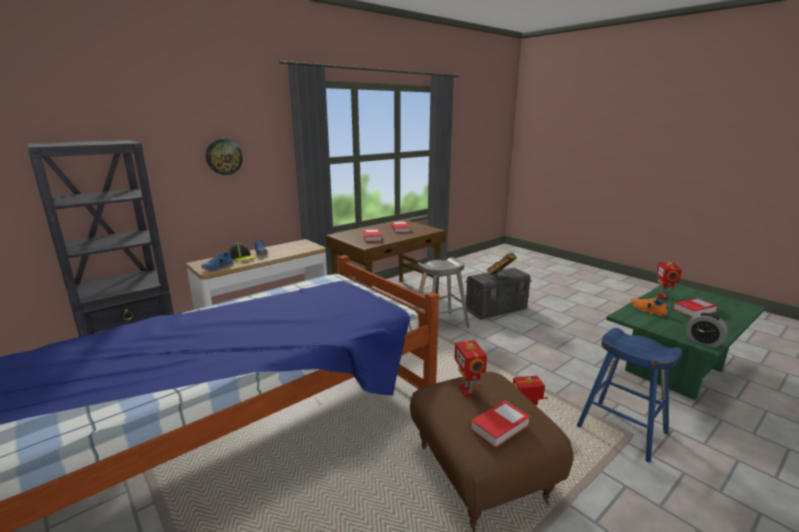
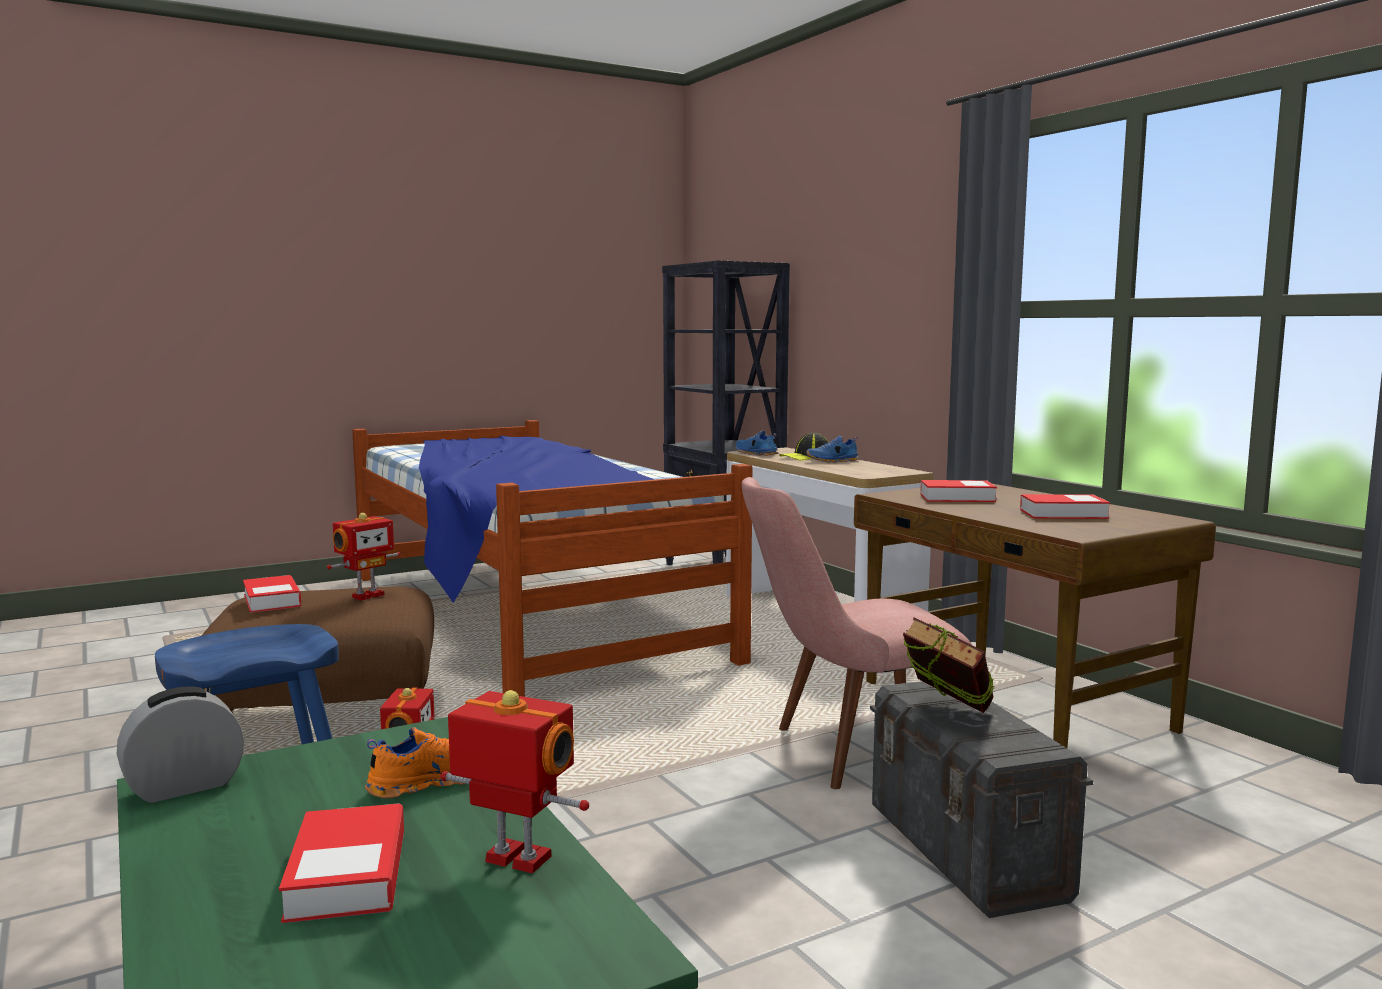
camera: 100 degrees right, 10 degrees down
wall clock [206,139,243,175] -> none
grey stool [415,257,470,328] -> pink chair [742,477,972,789]
toy robot [454,340,487,397] -> toy robot turned 135 degrees clockwise [327,513,401,600]

